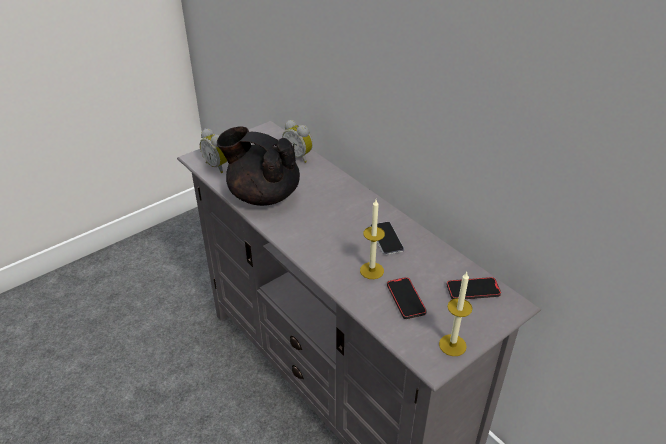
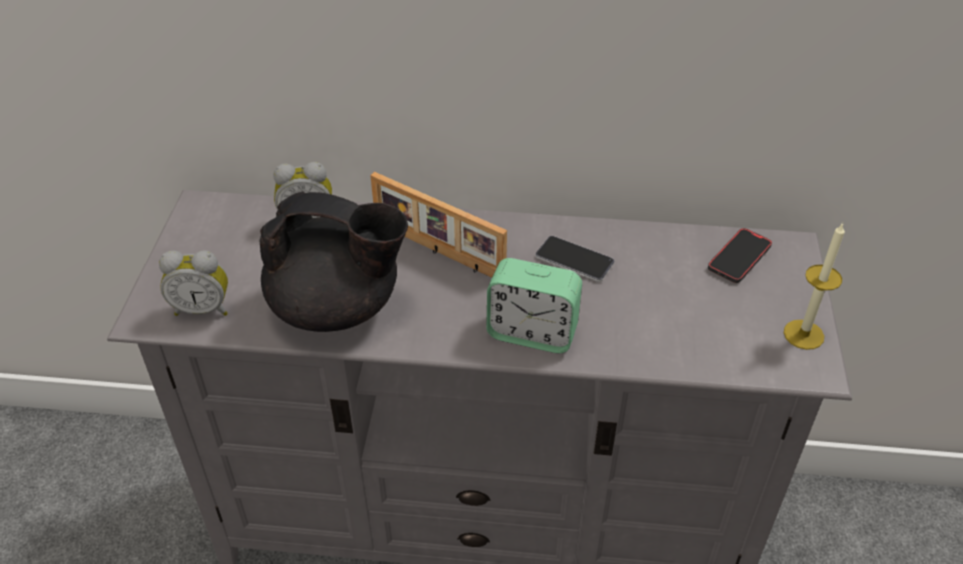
camera: 45 degrees left, 5 degrees up
black teapot [217,126,300,206] -> black teapot turned 150 degrees counterclockwise [259,191,408,332]
candle [360,200,385,279] -> none
phone [387,277,427,319] -> none
none -> picture frame [370,172,507,278]
none -> alarm clock [486,258,582,353]

